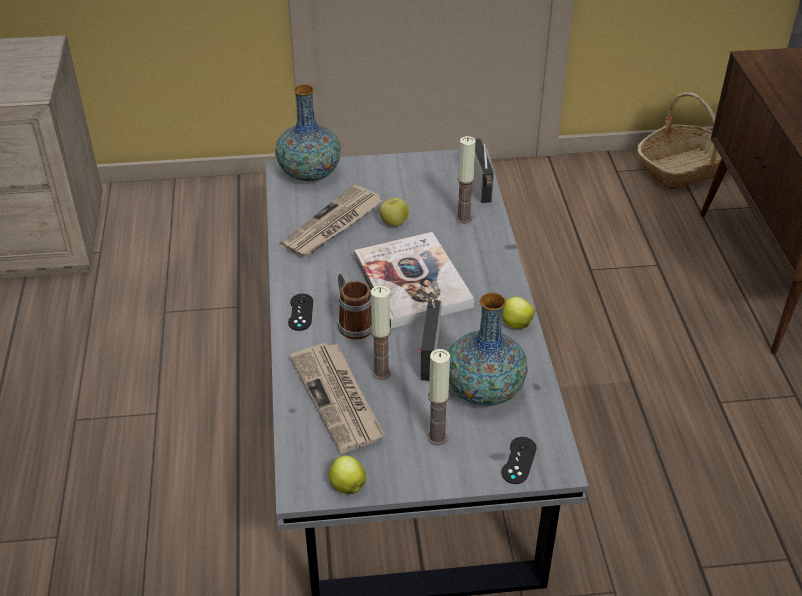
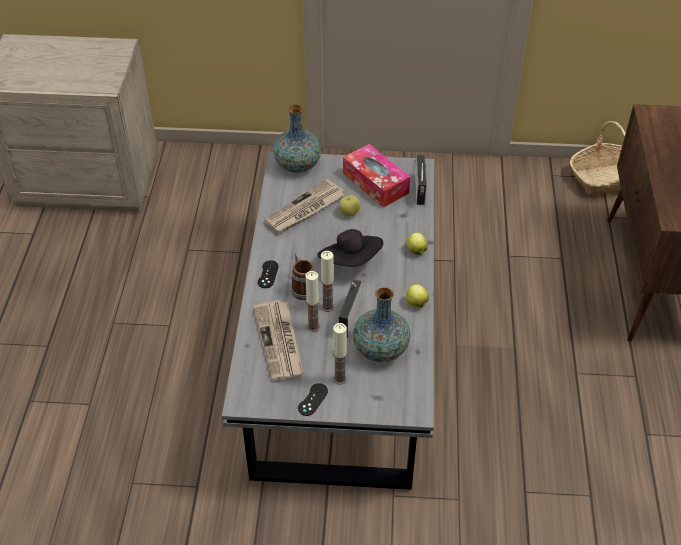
camera: 10 degrees right, 5 degrees up
apple [329,455,366,494] -> apple moved to [406,232,428,255]
book [354,232,474,329] -> black hat [317,229,383,267]
candle [456,136,476,224] -> candle moved to [321,251,334,312]
black game controller [501,437,537,484] -> black game controller moved to [298,383,328,416]
none -> tissue box [343,144,410,208]

